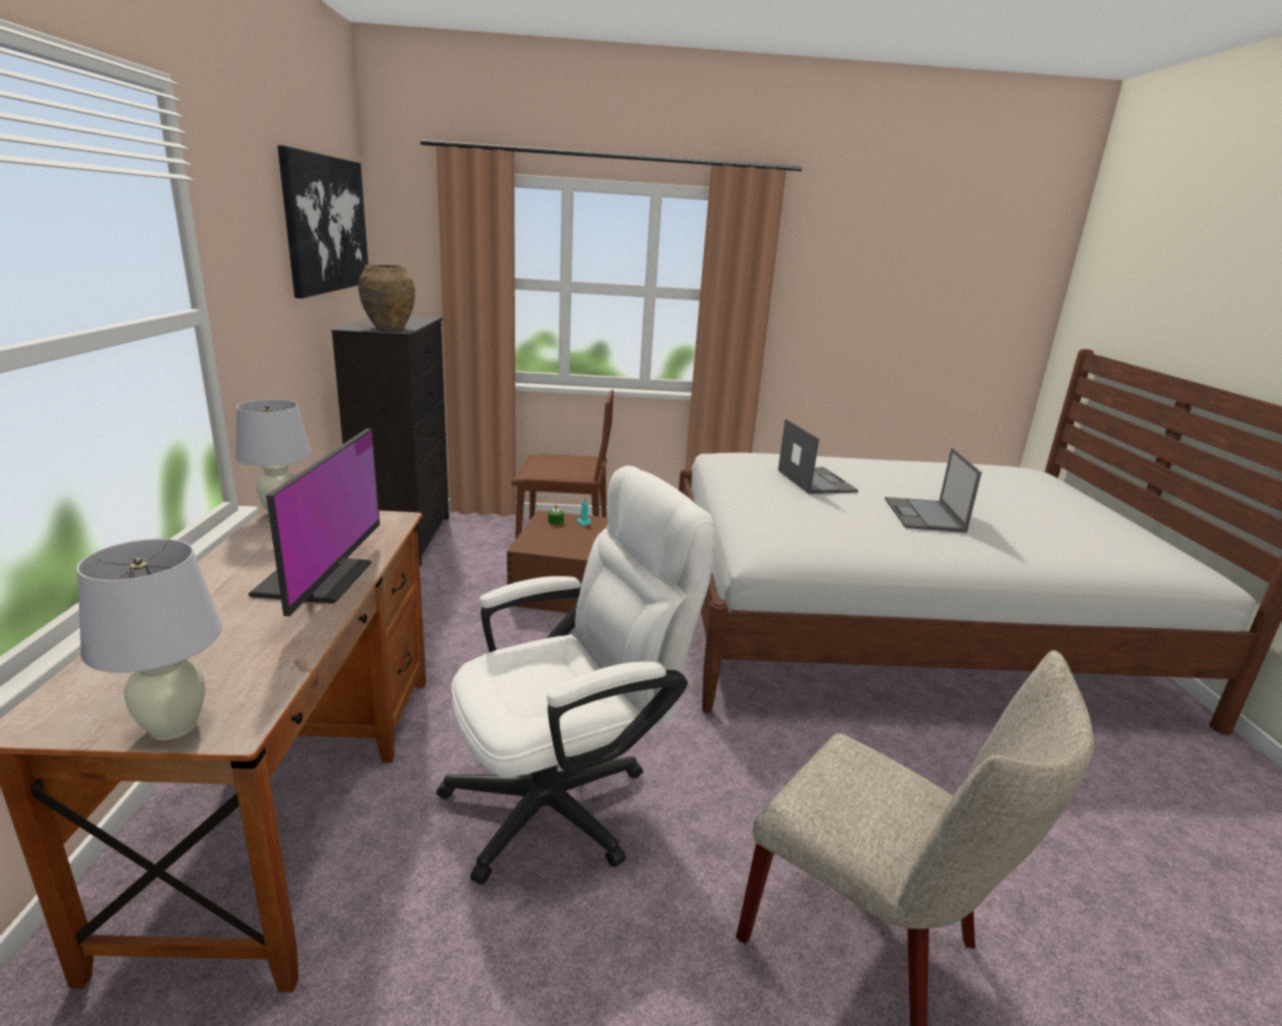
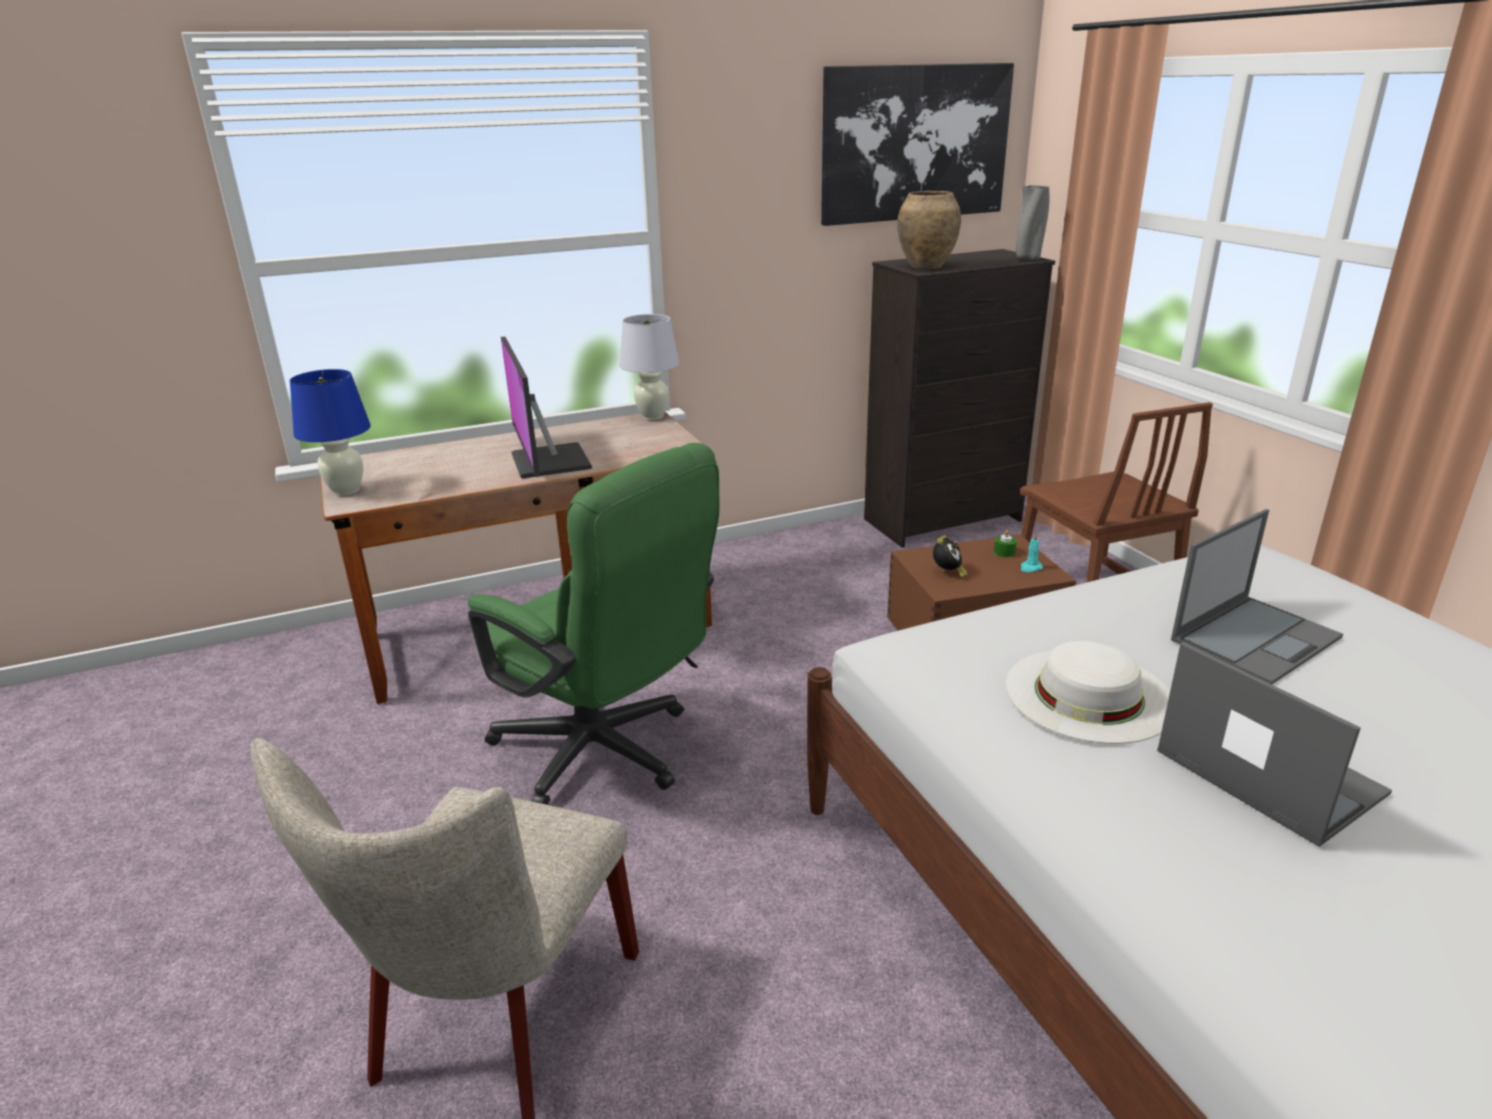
camera: 70 degrees right, 5 degrees up
white table lamp [77,539,222,740] -> blue table lamp [290,369,371,496]
monitor [248,428,380,616] -> monitor turned 90 degrees clockwise [501,337,592,478]
white office chair [436,466,716,885] -> green office chair [468,443,719,805]
laptop [885,448,982,533] -> laptop turned 75 degrees clockwise [1157,642,1392,847]
none -> alarm clock [933,535,968,578]
none -> white hat [1006,641,1170,744]
none -> grey vase [1016,185,1049,261]

